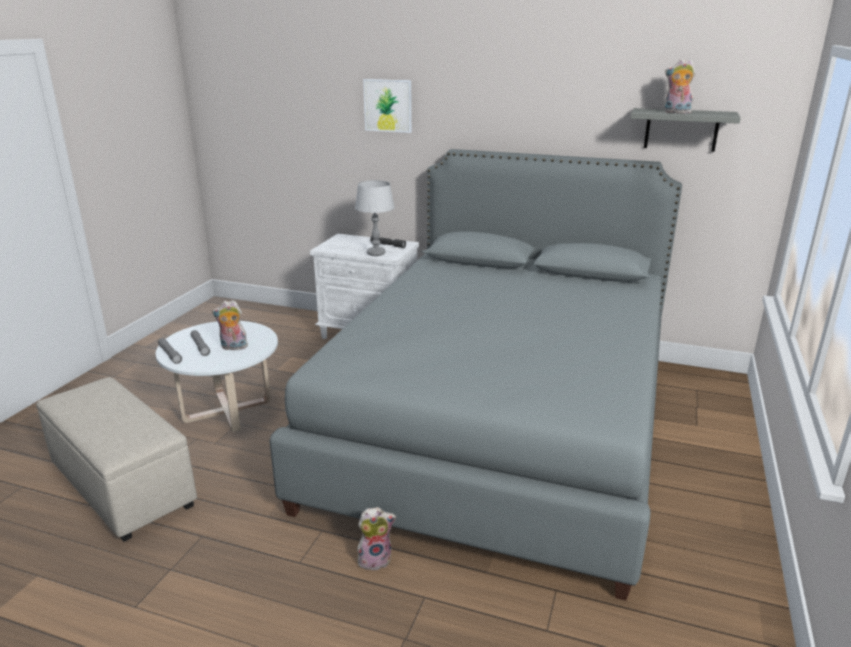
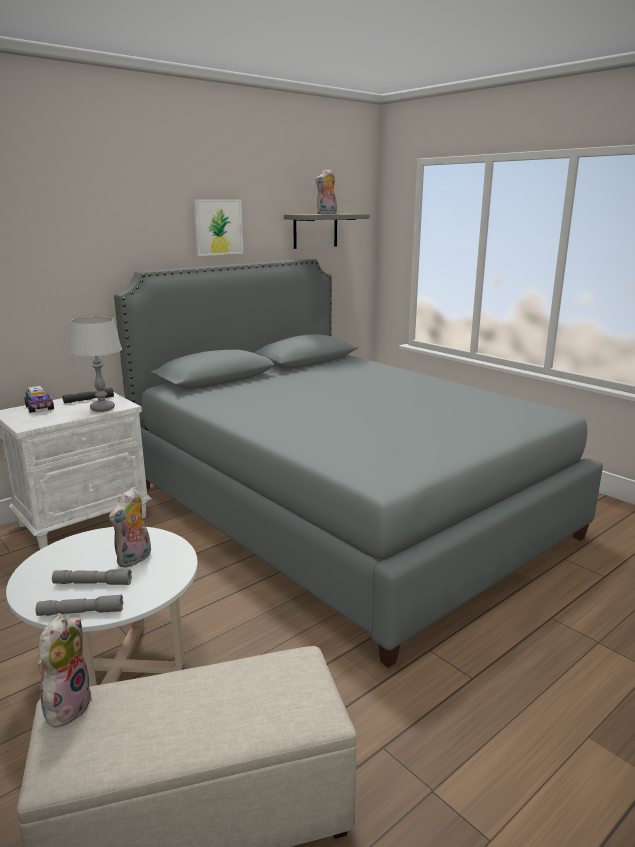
camera: 60 degrees left, 5 degrees down
plush toy [357,507,396,571] -> plush toy moved to [38,616,93,728]
picture [363,79,412,133] -> picture moved to [193,199,243,256]
none -> toy truck [24,386,54,413]

